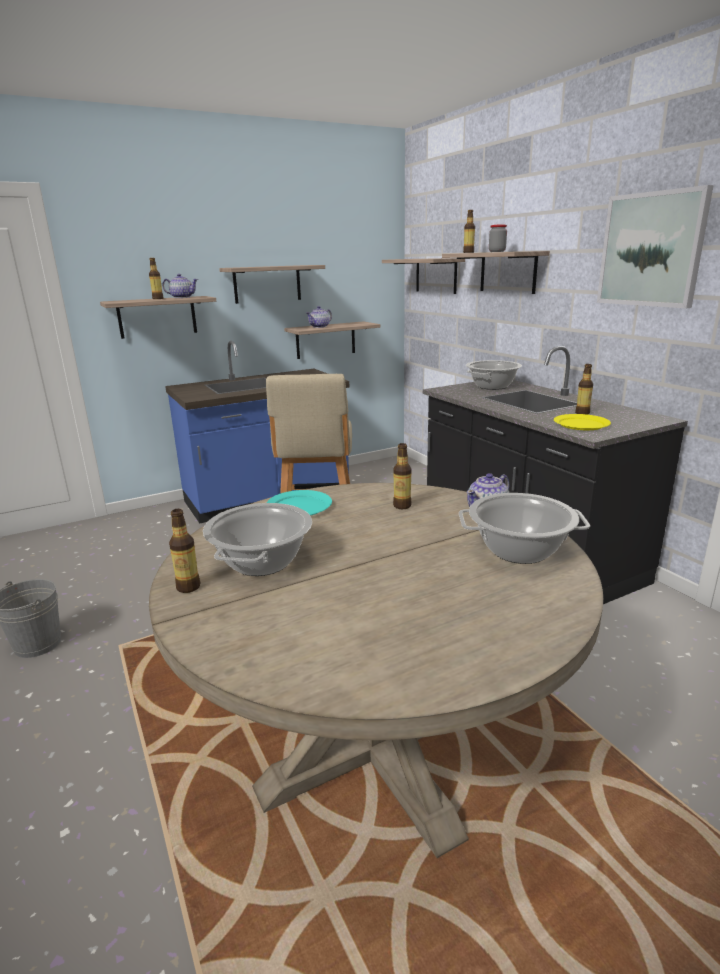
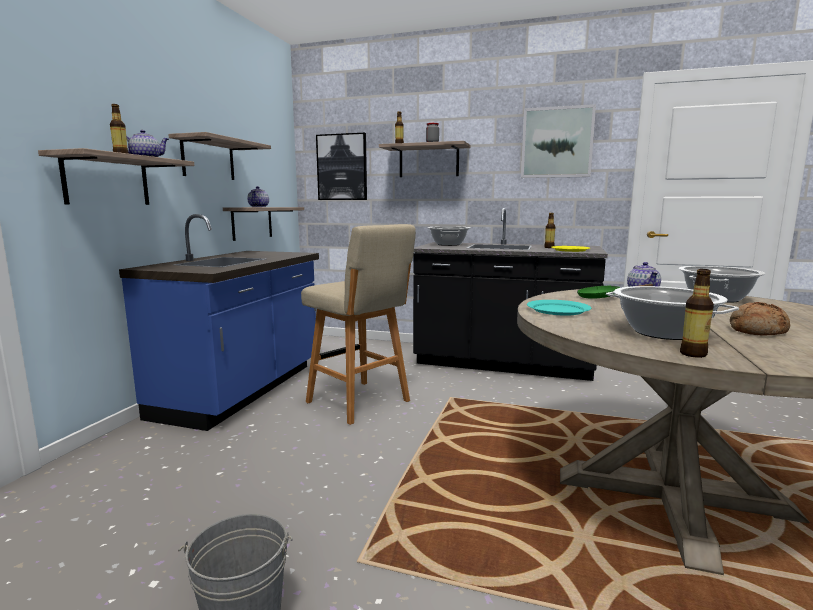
camera: 45 degrees left, 10 degrees down
shelf [382,258,465,294] -> picture [316,133,367,200]
bottle [393,443,412,509] -> green frying pan [577,284,654,299]
none -> bread [730,302,790,336]

